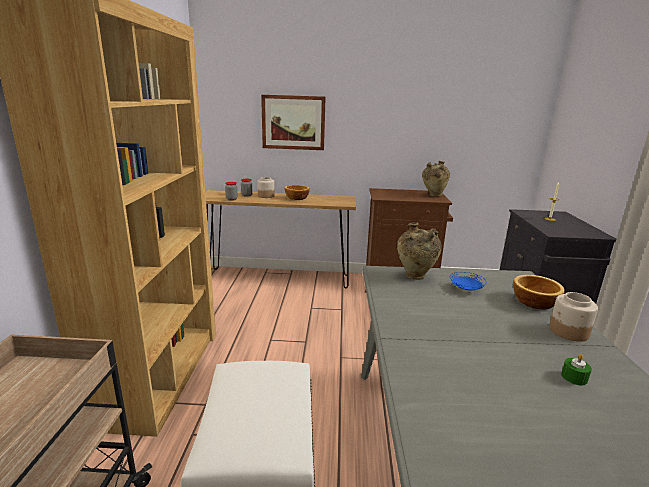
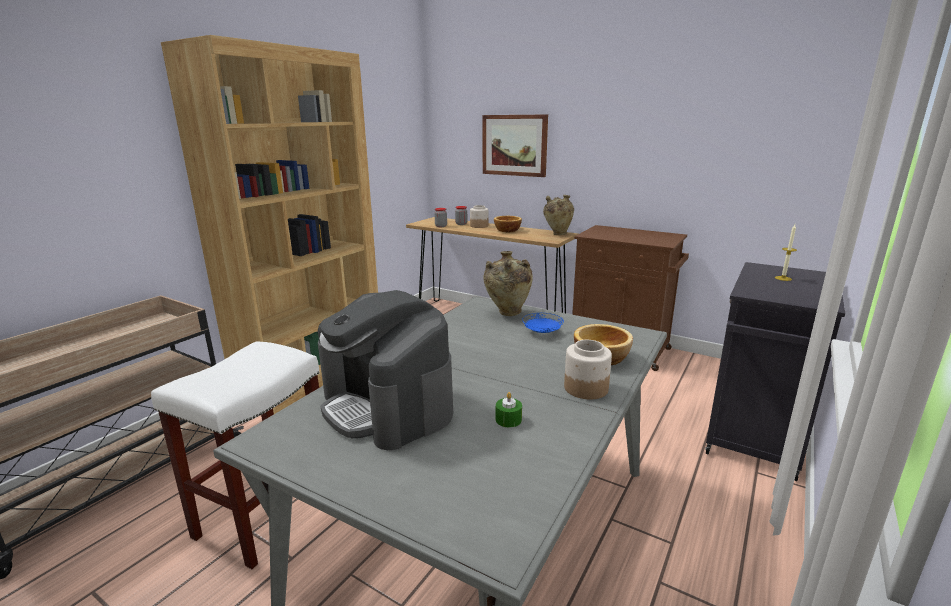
camera: 30 degrees right, 0 degrees up
beige vase [422,161,450,197] -> beige vase moved to [543,195,574,235]
none -> coffee machine [318,290,453,450]

